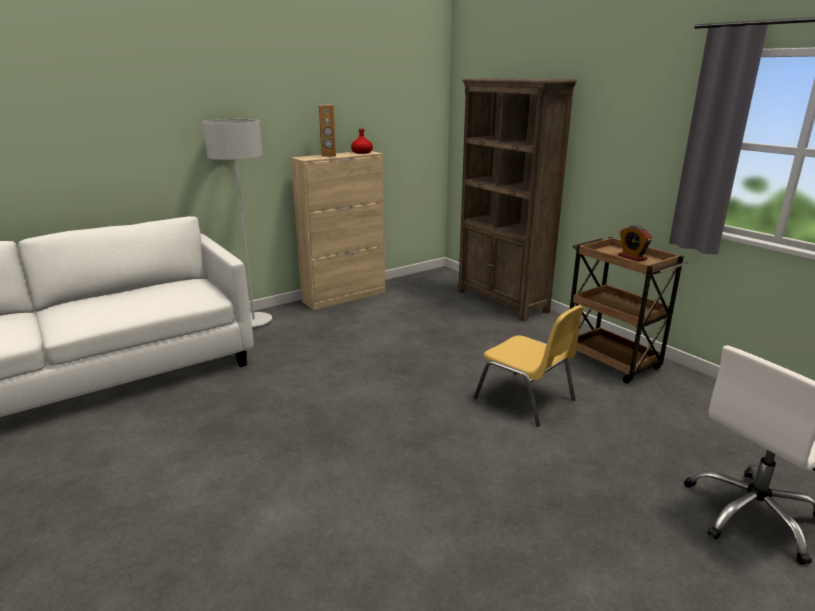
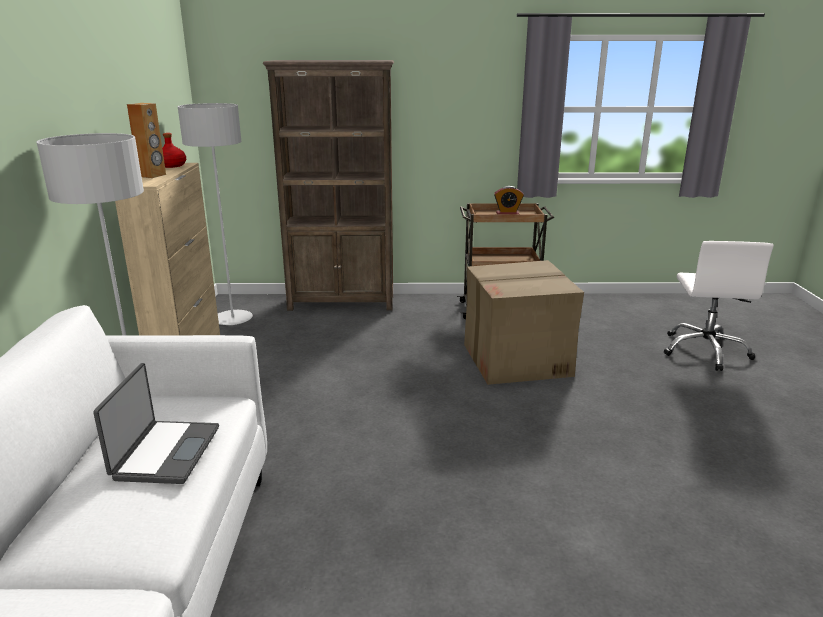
camera: 55 degrees left, 0 degrees up
yellow chair [474,305,584,427] -> cardboard box [464,260,584,385]
none -> laptop [93,363,219,484]
none -> grey floor lamp [178,103,253,325]

